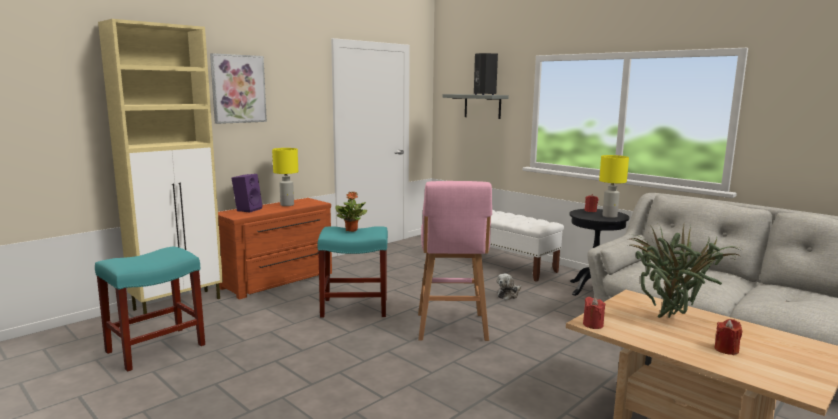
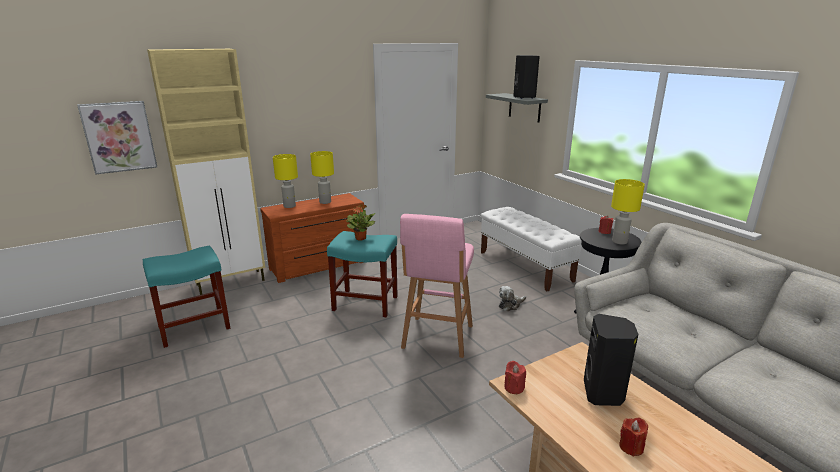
camera: 15 degrees right, 10 degrees up
picture [210,53,267,124] -> picture moved to [77,101,157,175]
purple speaker [232,174,262,213] -> yellow table lamp [273,154,298,208]
potted plant [627,225,741,318] -> black speaker [584,314,638,406]

